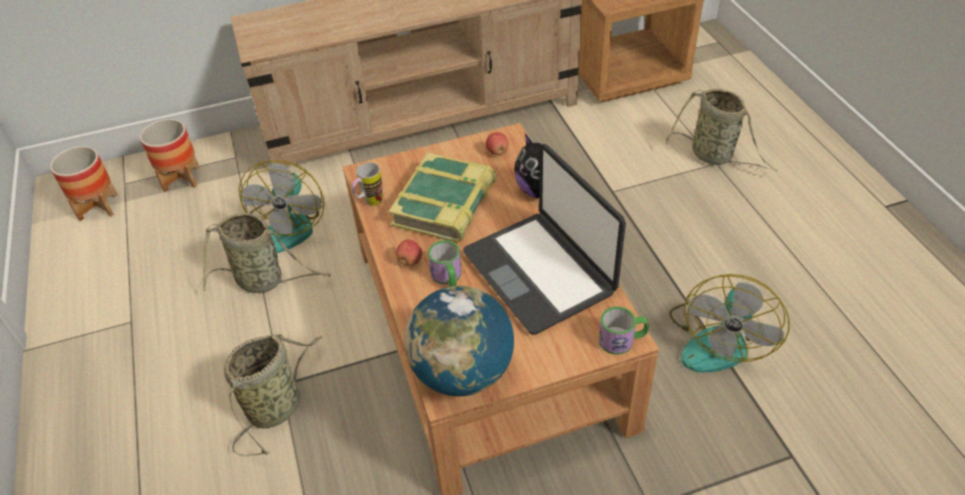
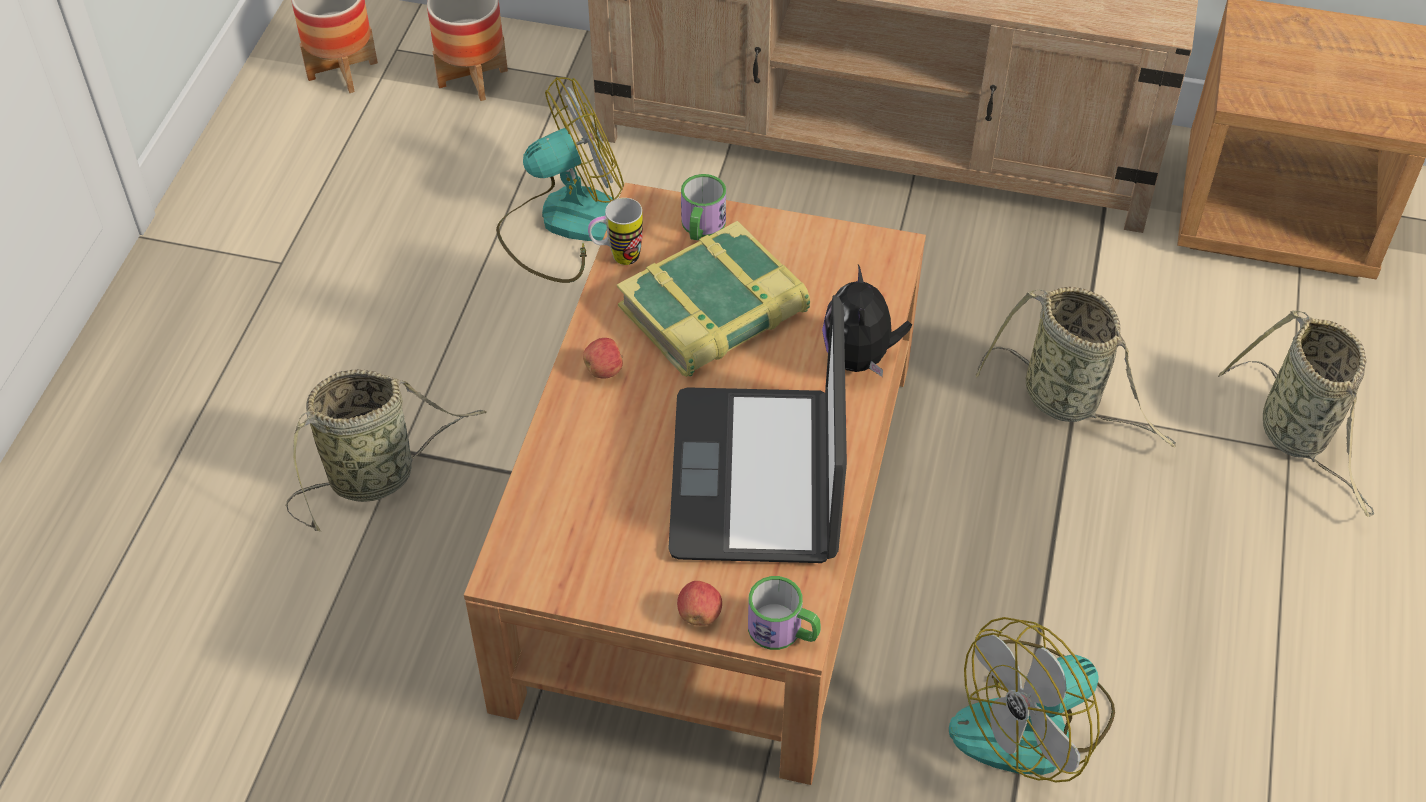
camera: 30 degrees right, 5 degrees up
basket [203,213,331,293] -> basket moved to [976,287,1176,448]
fan [239,160,325,253] -> fan turned 150 degrees counterclockwise [496,77,624,283]
globe [404,286,514,396] -> none
mug [428,240,462,287] -> mug moved to [681,174,726,241]
apple [486,132,509,155] -> apple moved to [677,581,722,626]

